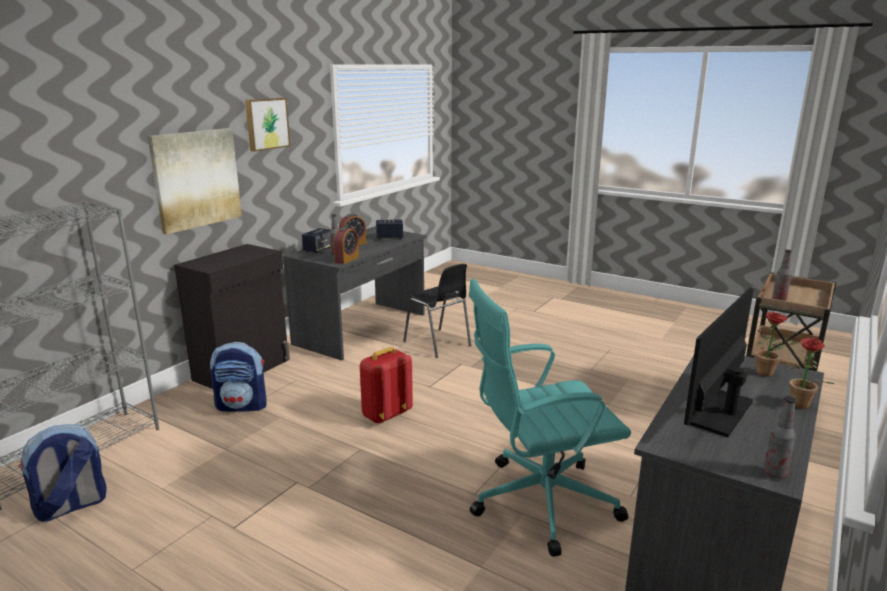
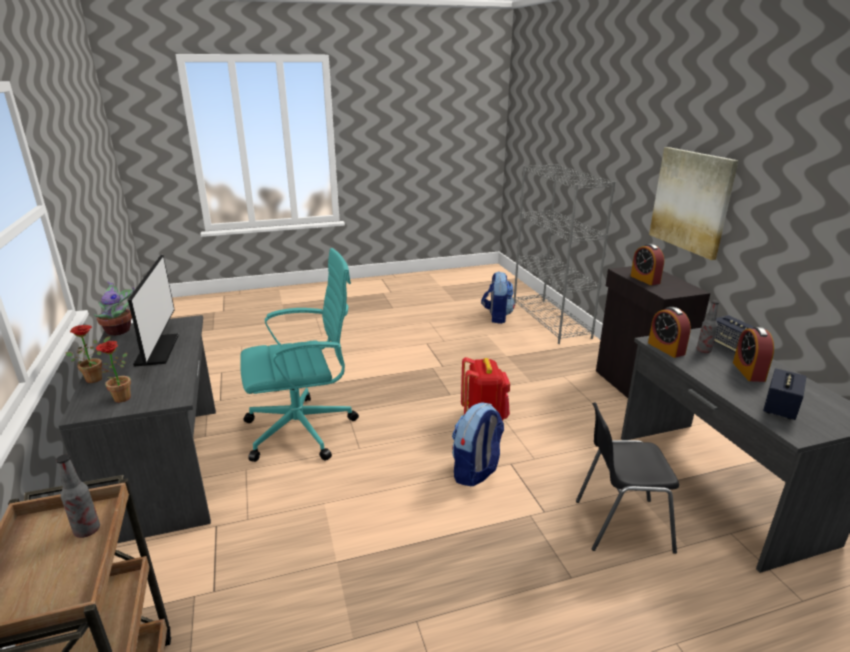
camera: 130 degrees right, 5 degrees up
backpack [210,342,267,412] -> backpack moved to [452,402,504,486]
picture [245,98,290,151] -> none
turquoise office chair [469,279,631,557] -> turquoise office chair turned 45 degrees clockwise [240,248,359,462]
bottle [763,396,797,479] -> potted plant [93,281,134,336]
none -> alarm clock [631,244,664,285]

